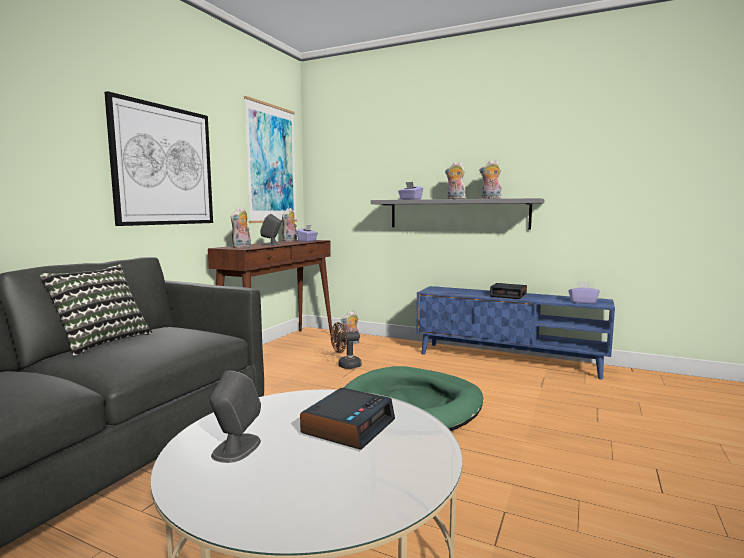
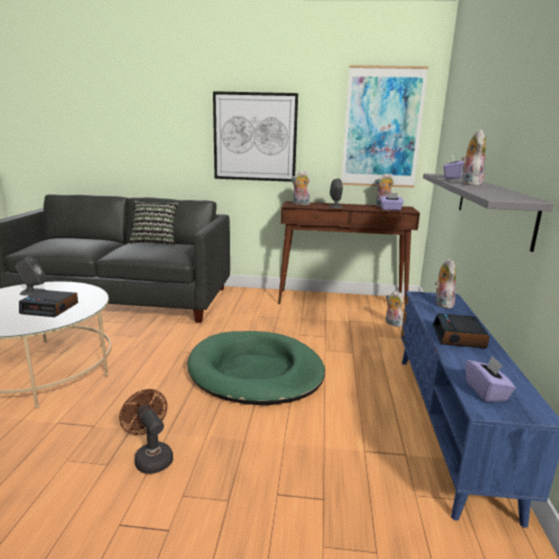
camera: 70 degrees right, 10 degrees up
brown fan [331,322,362,369] -> brown fan moved to [119,389,173,474]
plush toy [479,160,502,199] -> plush toy moved to [435,259,456,309]

